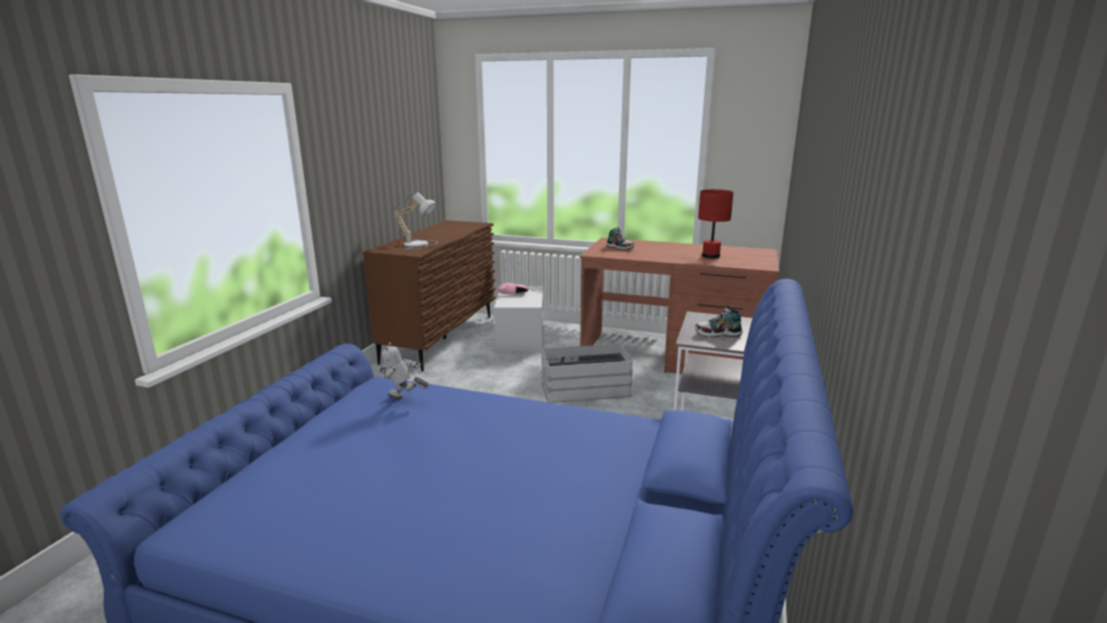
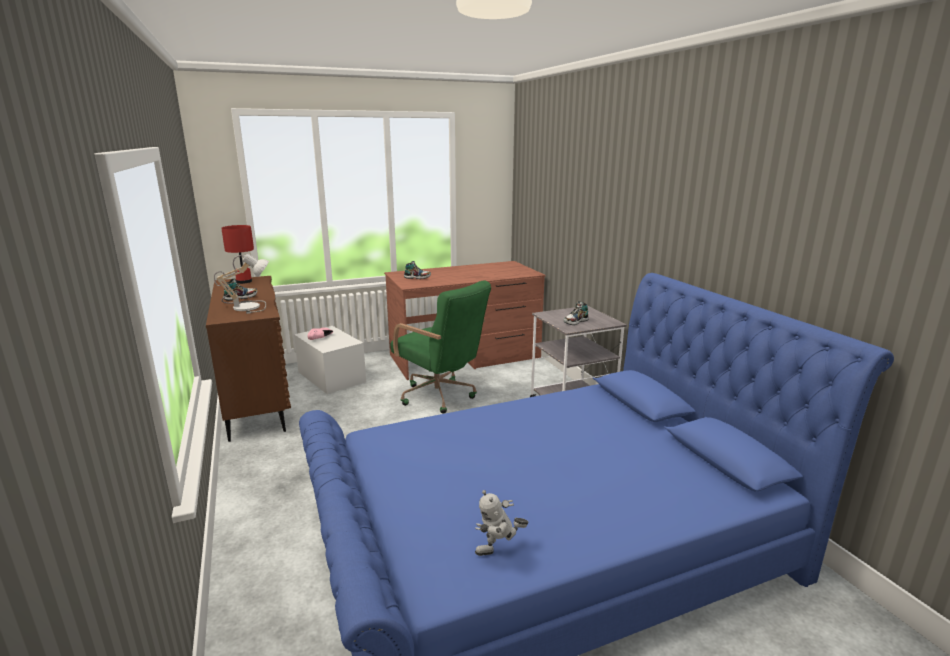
camera: 40 degrees left, 0 degrees up
toy robot [379,342,429,399] -> toy robot moved to [475,490,529,556]
grey storage box [541,344,633,403] -> green office chair [391,280,491,414]
red table lamp [698,189,733,258] -> red table lamp moved to [221,225,254,284]
none -> shoe [223,279,257,301]

